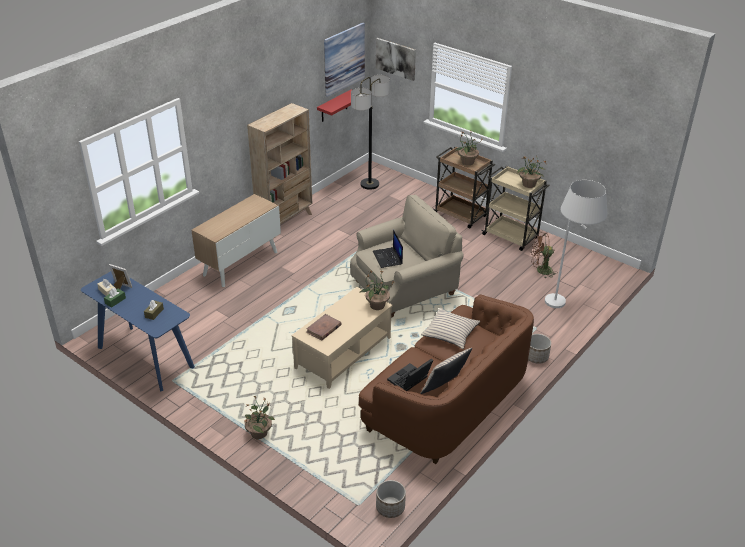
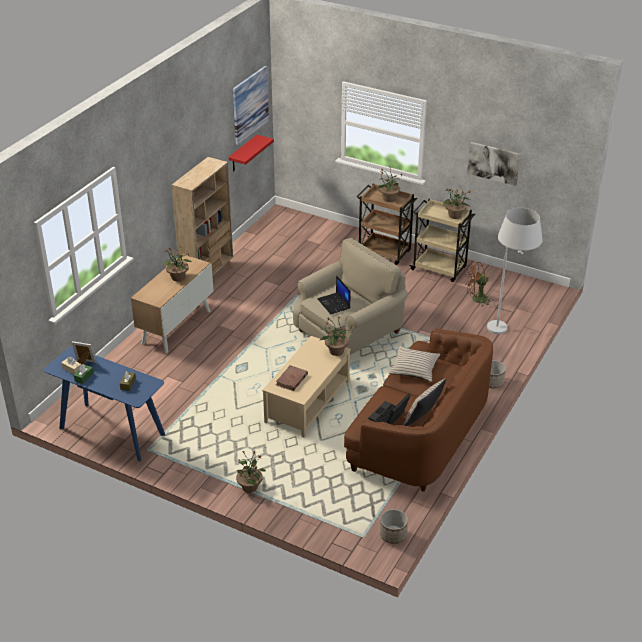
camera: 10 degrees left, 0 degrees up
floor lamp [351,75,390,190] -> none
picture [376,38,416,81] -> picture moved to [467,142,520,186]
none -> potted plant [163,248,192,281]

